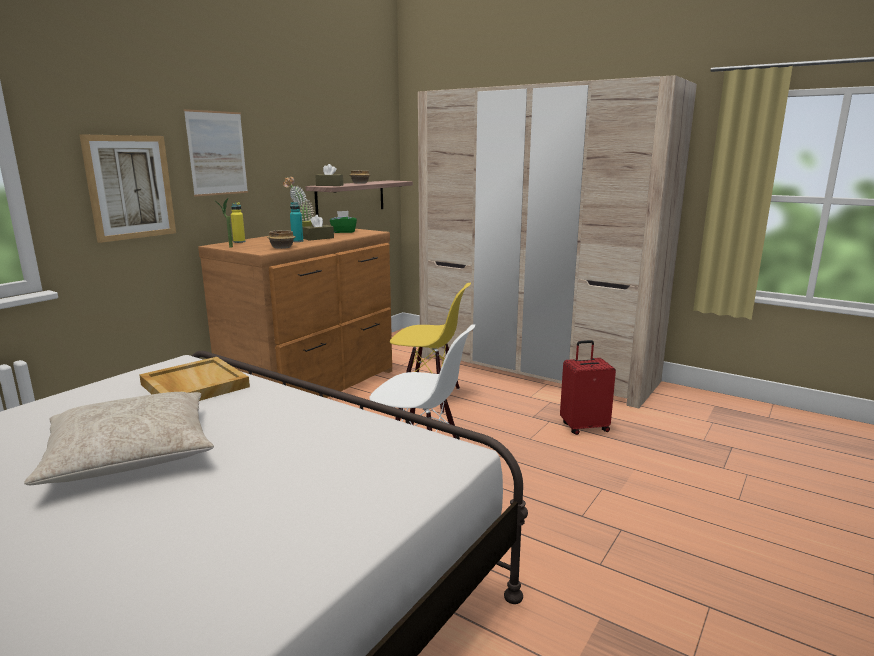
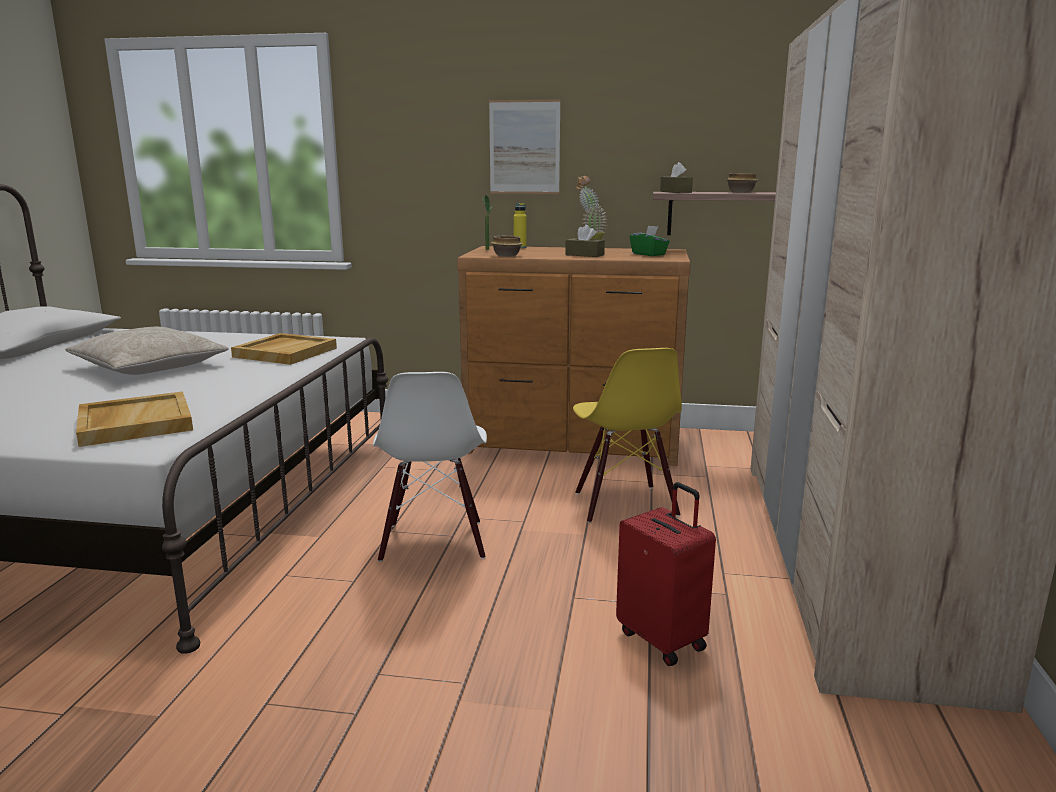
camera: 65 degrees right, 0 degrees up
picture [79,134,176,243] -> none
turquoise bottle [290,202,303,242] -> none
none -> beige tray [76,391,193,447]

